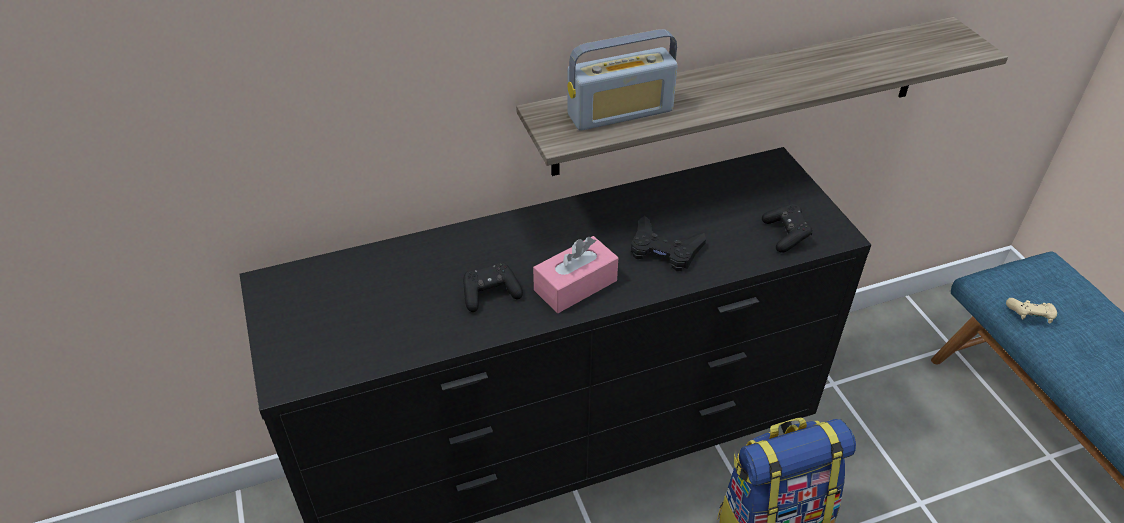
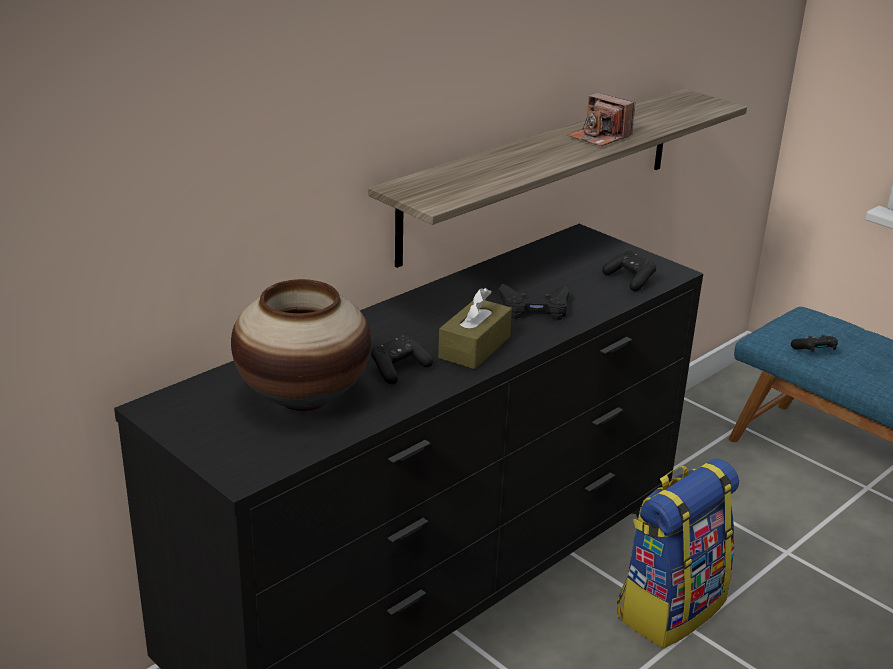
camera: 25 degrees left, 15 degrees down
pink tissue box [533,236,618,313] -> brown tissue box [438,288,512,369]
radio [567,29,678,131] -> none
beige game controller [1006,298,1057,323] -> black game controller [791,335,838,352]
none -> vase [231,279,371,412]
none -> camera [568,92,635,146]

